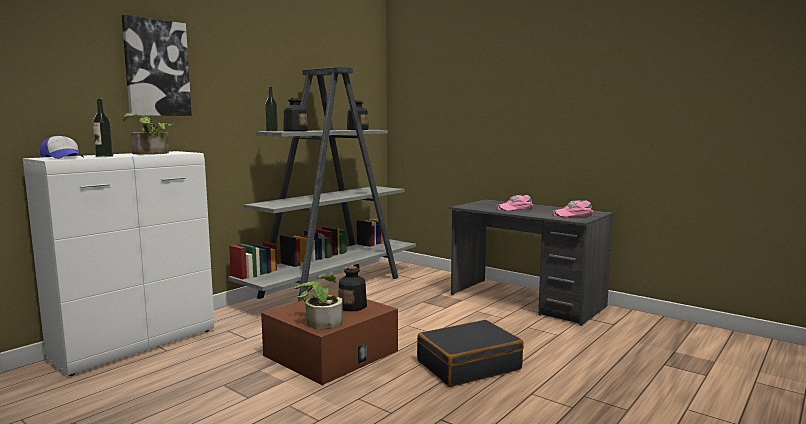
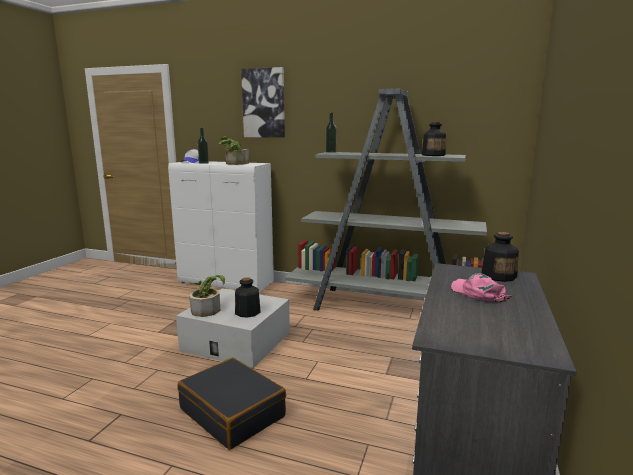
camera: 70 degrees right, 5 degrees up
brown storage box [261,290,398,385] -> white storage box [176,288,290,368]
bottle [283,98,308,132] -> bottle moved to [481,232,519,282]
pink cap [553,200,594,217] -> none

